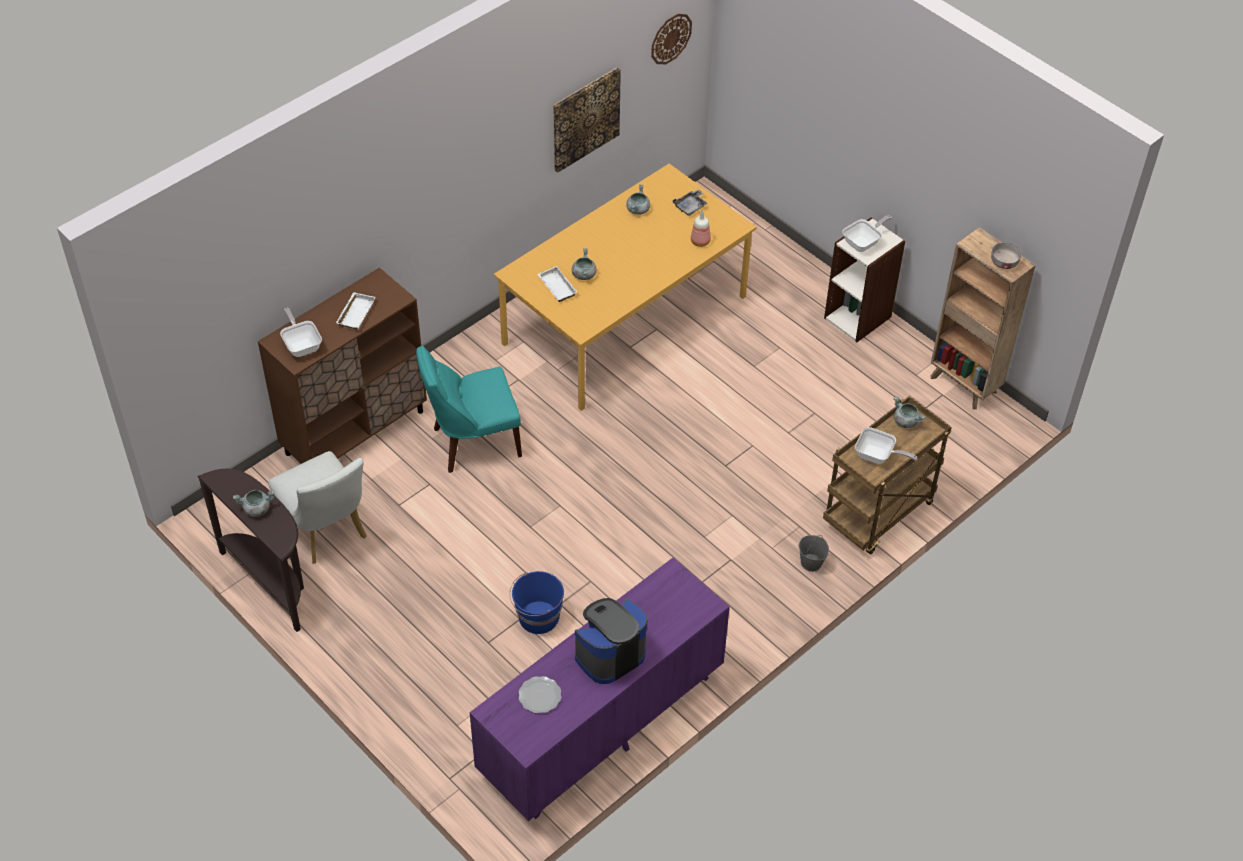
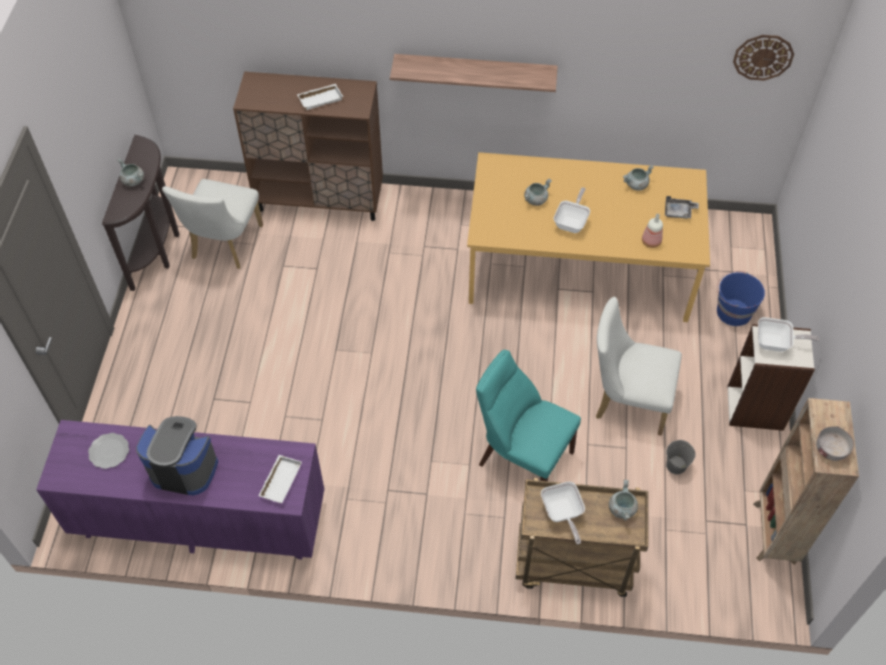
camera: 50 degrees right, 5 degrees up
frying pan [280,308,322,357] -> frying pan moved to [553,187,590,233]
turquoise chair [416,346,522,473] -> turquoise chair moved to [476,350,581,481]
blue bucket [509,571,564,634] -> blue bucket moved to [717,271,765,326]
white tray [537,266,577,302] -> white tray moved to [258,455,302,503]
picture [553,68,621,173] -> none
grey bucket [799,535,829,572] -> grey bucket moved to [666,440,696,474]
none -> shelf [390,54,558,92]
none -> white chair [596,297,682,436]

